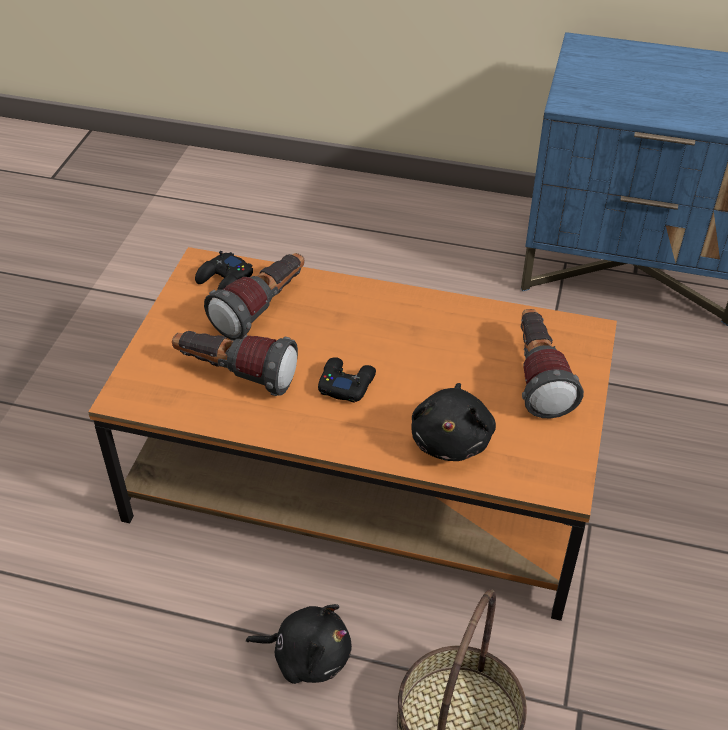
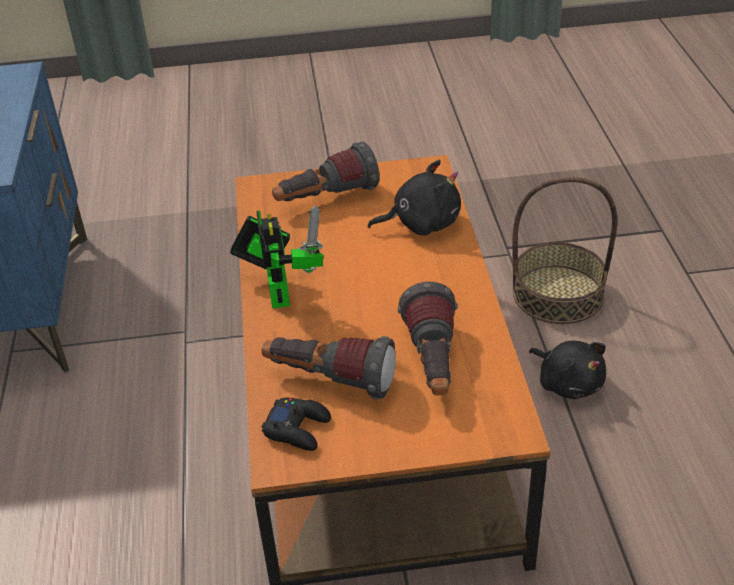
camera: 110 degrees left, 5 degrees down
black plush toy [246,604,352,684] -> black plush toy turned 150 degrees clockwise [529,341,606,399]
black game controller [318,357,376,403] -> none
none -> toy robot [230,205,324,309]

